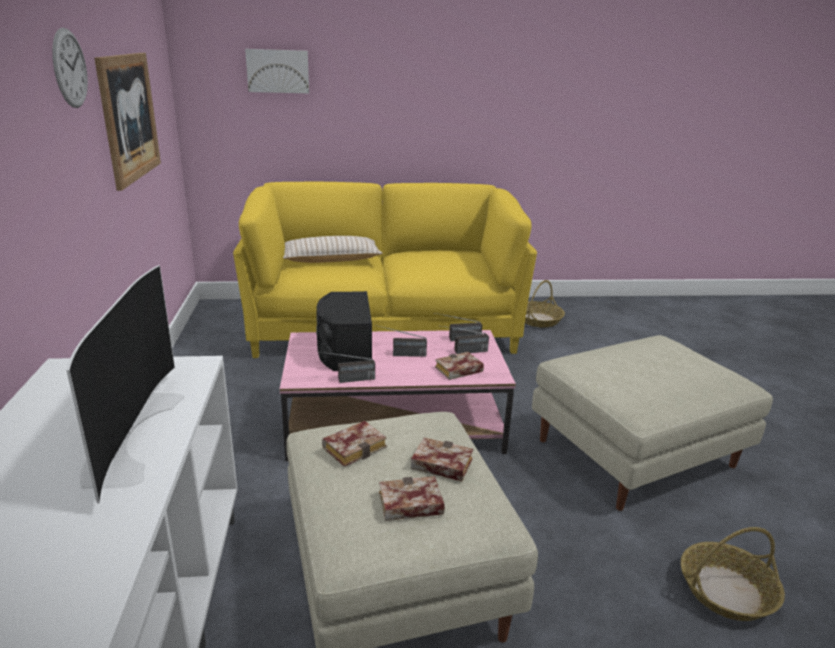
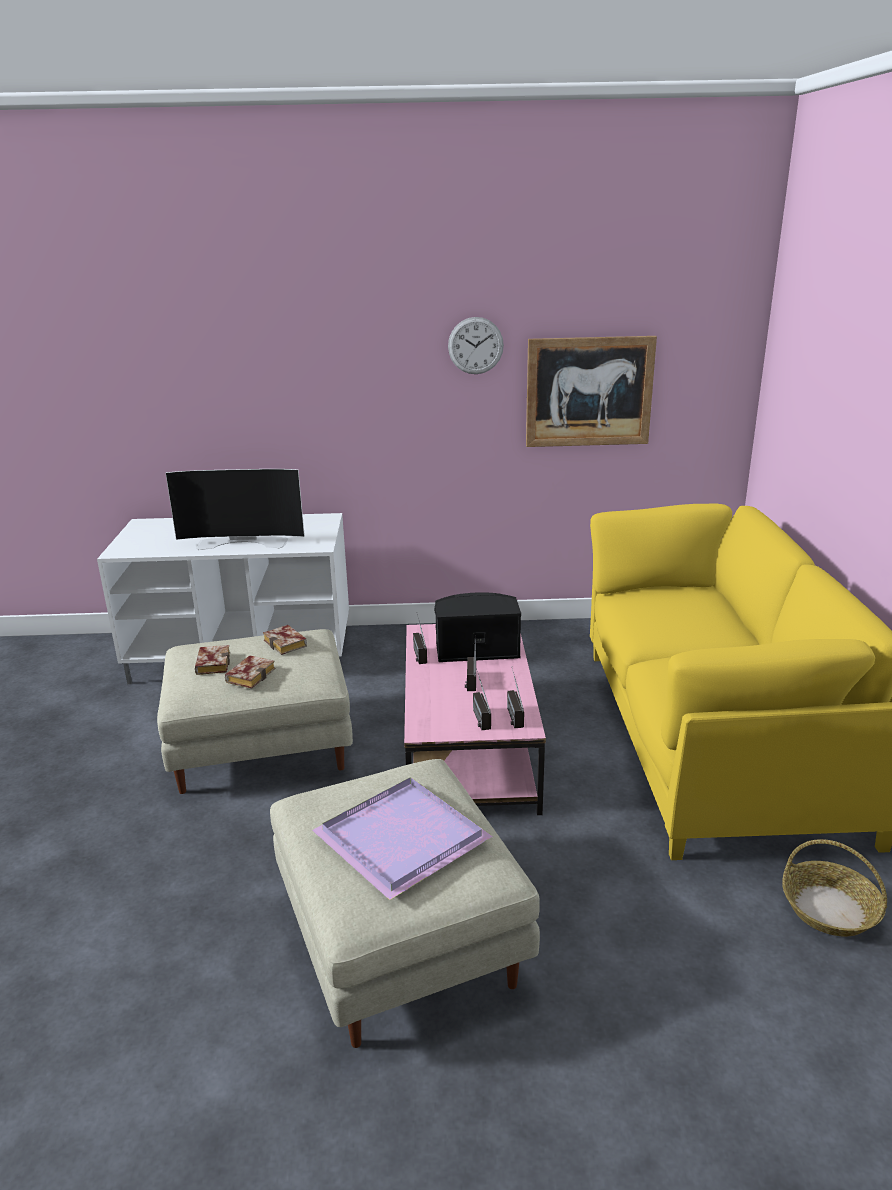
camera: 95 degrees right, 0 degrees up
picture [245,49,309,93] -> none
beige pillow [283,236,383,263] -> none
book [435,352,484,380] -> none
basket [681,527,785,621] -> none
none -> purple tray [312,777,493,900]

